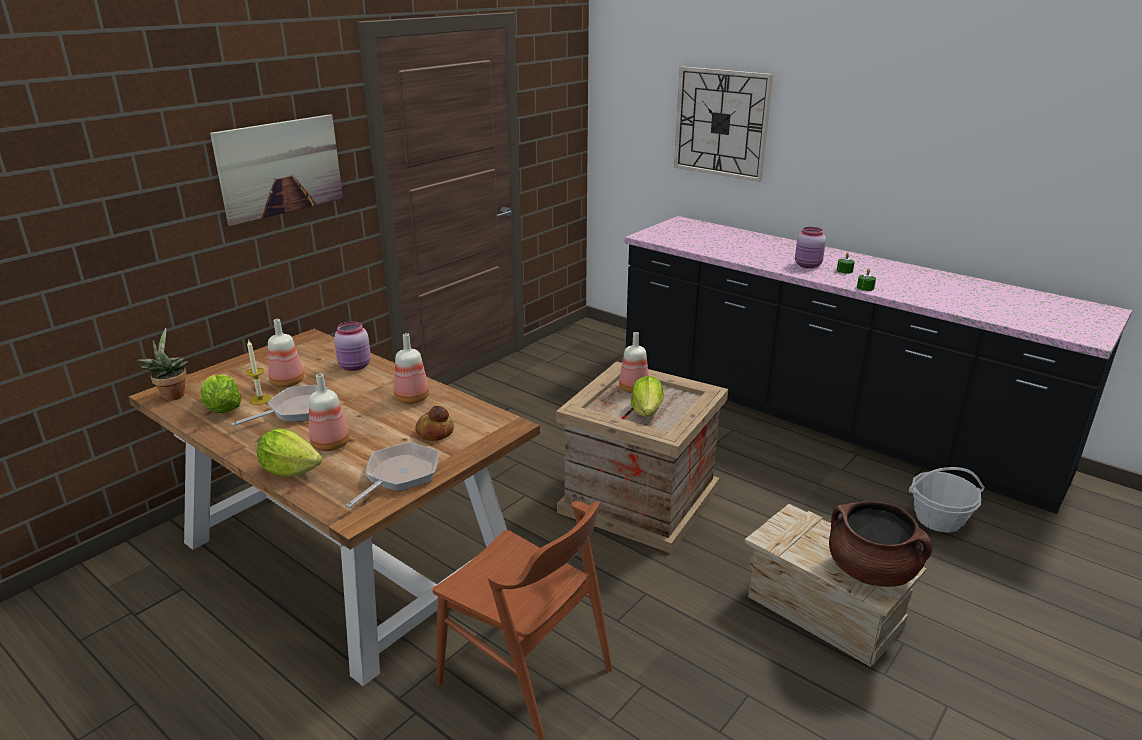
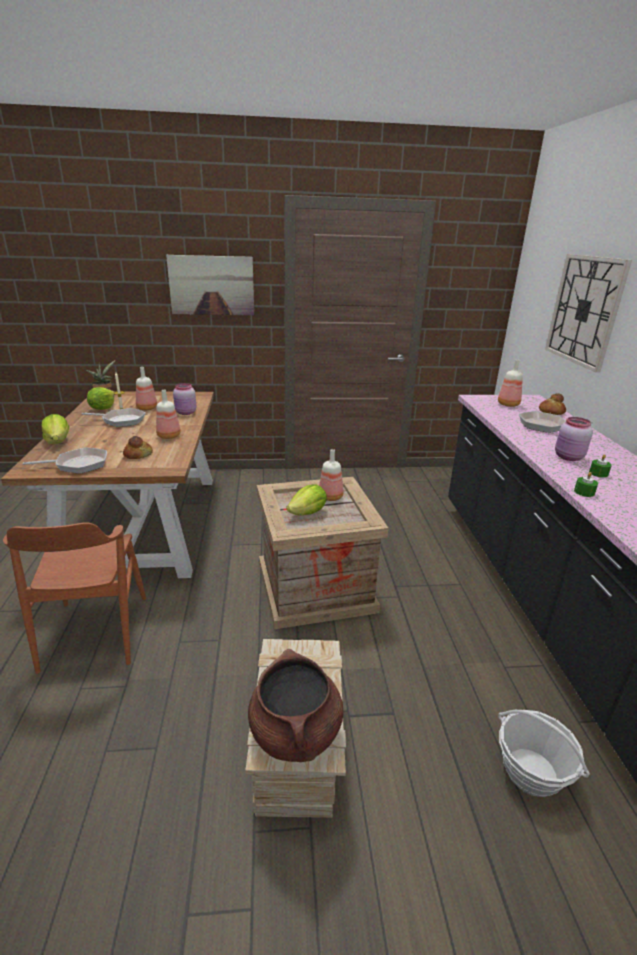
camera: 45 degrees right, 0 degrees up
bottle [309,374,349,451] -> bottle moved to [498,359,523,407]
none -> frying pan [519,411,593,433]
none -> bread [539,393,566,415]

